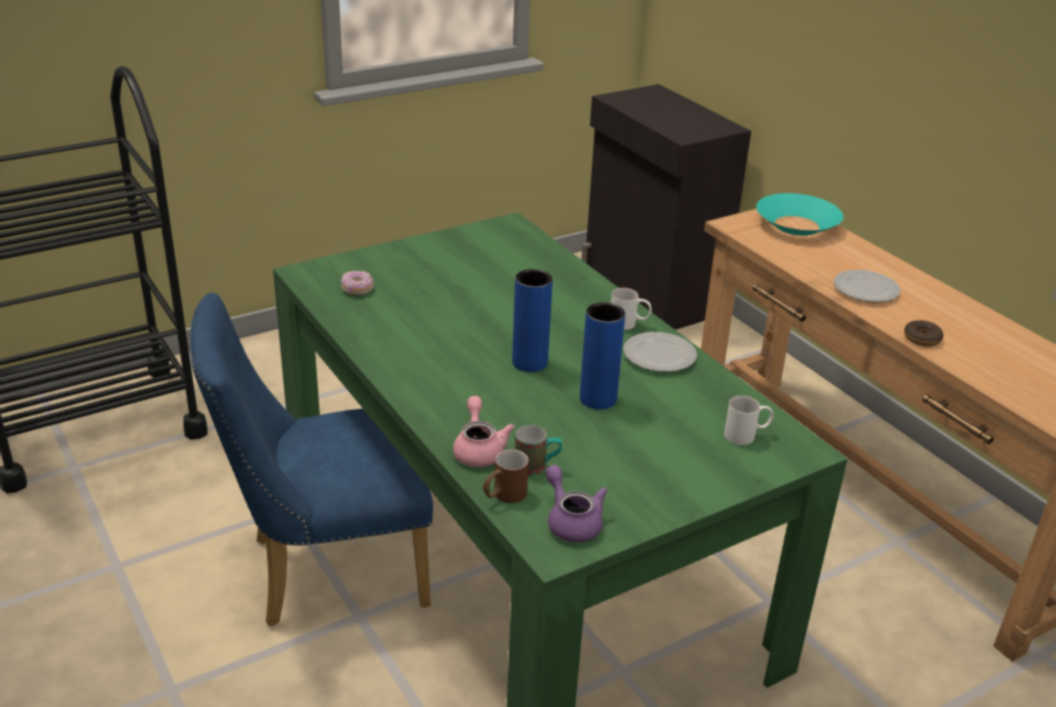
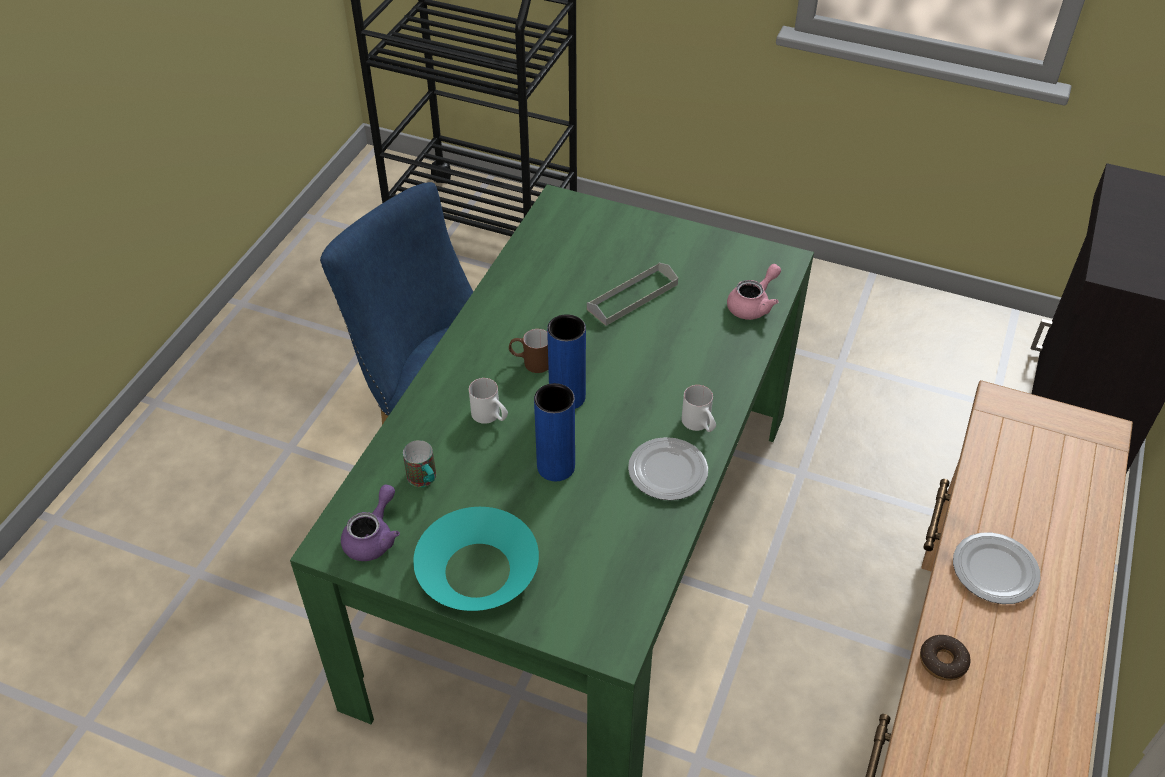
camera: 55 degrees right, 15 degrees up
donut [341,271,374,295] -> none
pink teapot [453,396,515,467] -> pink teapot moved to [727,264,781,320]
brown mug [483,449,529,503] -> brown mug moved to [509,329,548,373]
white mug [724,396,774,445] -> white mug moved to [469,378,508,424]
turquoise bowl [756,193,843,236] -> turquoise bowl moved to [413,507,539,611]
none -> grey tray [587,263,678,326]

